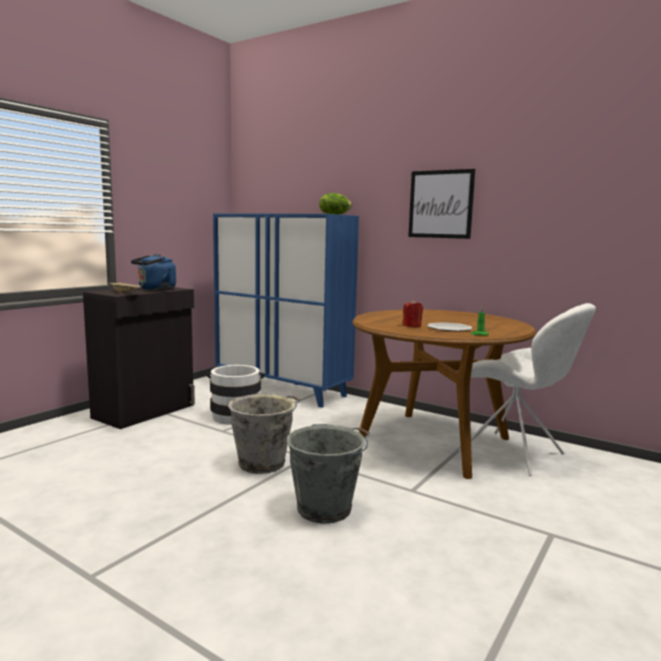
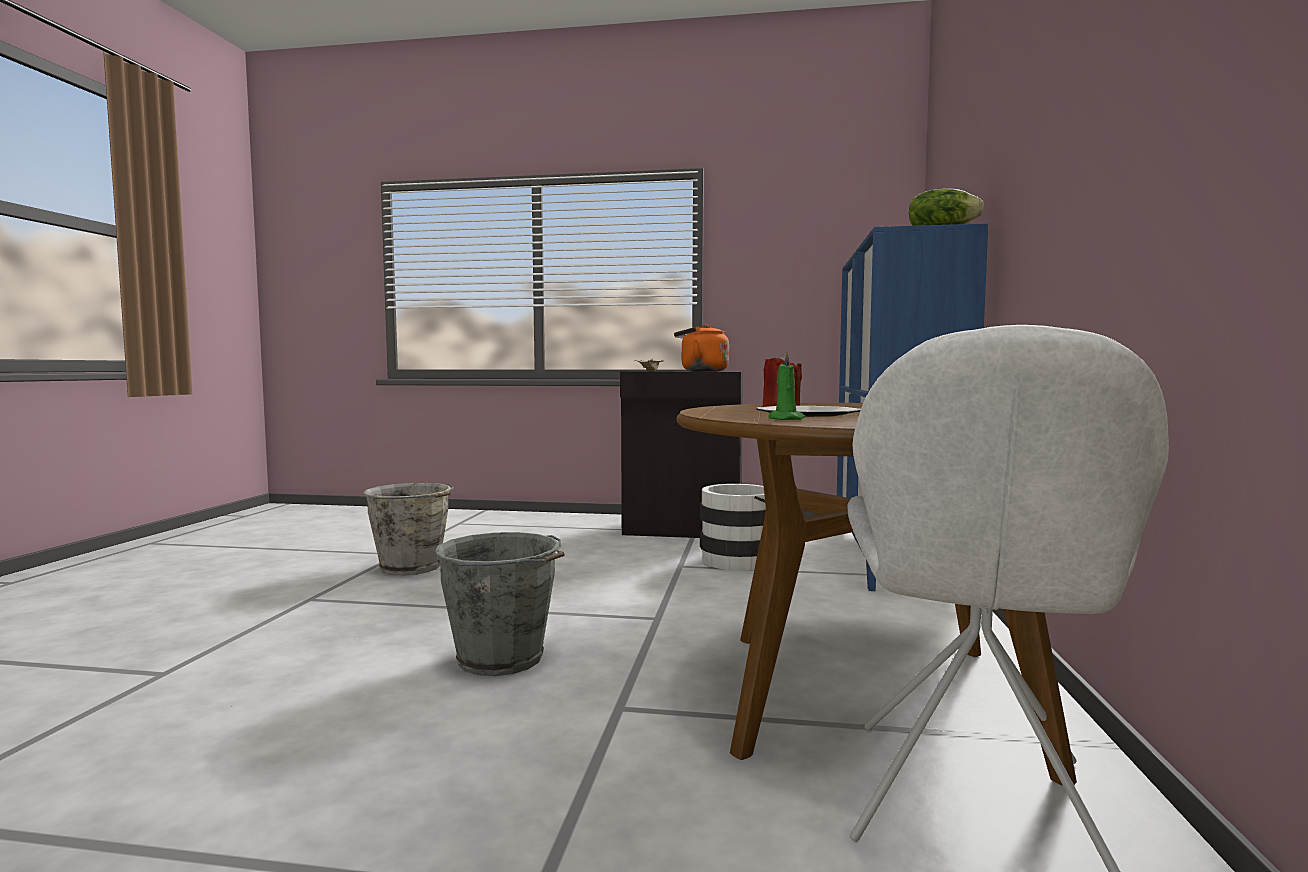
camera: 65 degrees right, 5 degrees down
blue kettle [131,254,176,290] -> orange kettle [674,324,729,371]
grey bucket [228,393,301,474] -> grey bucket moved to [363,483,454,576]
picture [408,169,475,239] -> none

